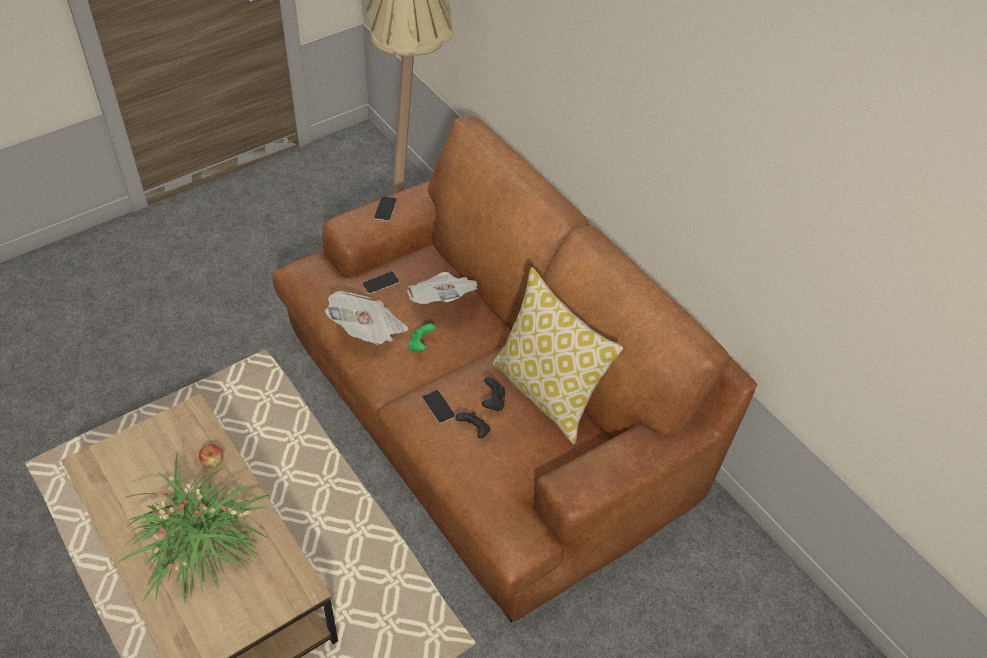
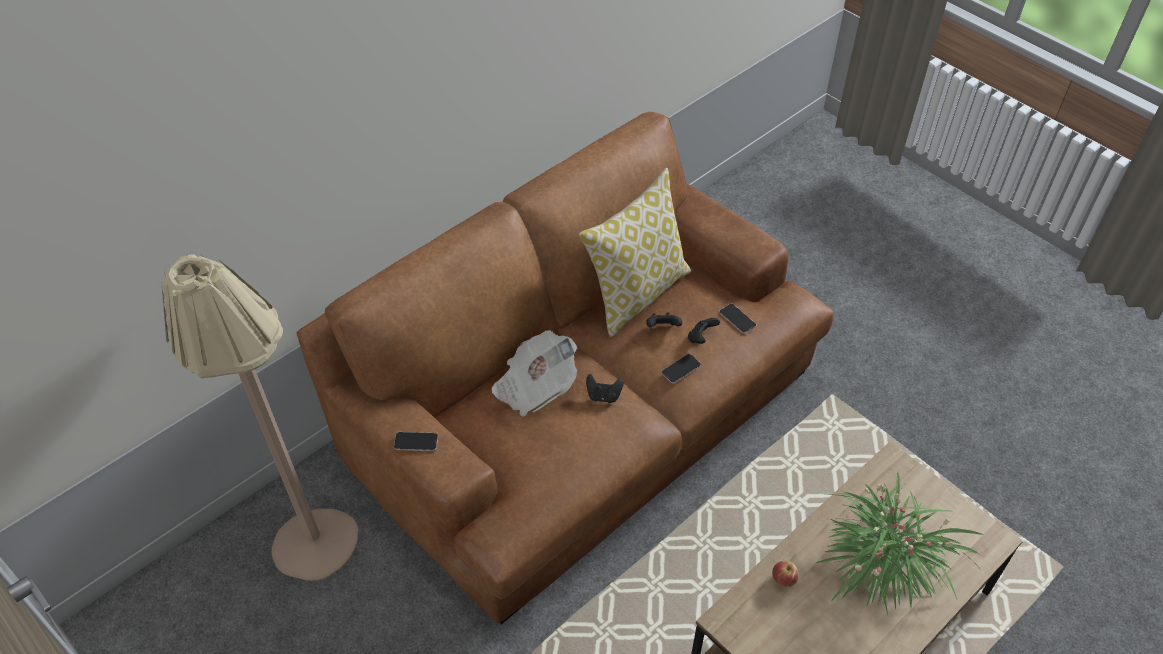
camera: 95 degrees left, 0 degrees up
newspaper [324,291,408,345] -> none
phone [362,272,399,294] -> phone moved to [719,304,756,334]
green game controller [408,323,435,352] -> black game controller [586,374,624,403]

